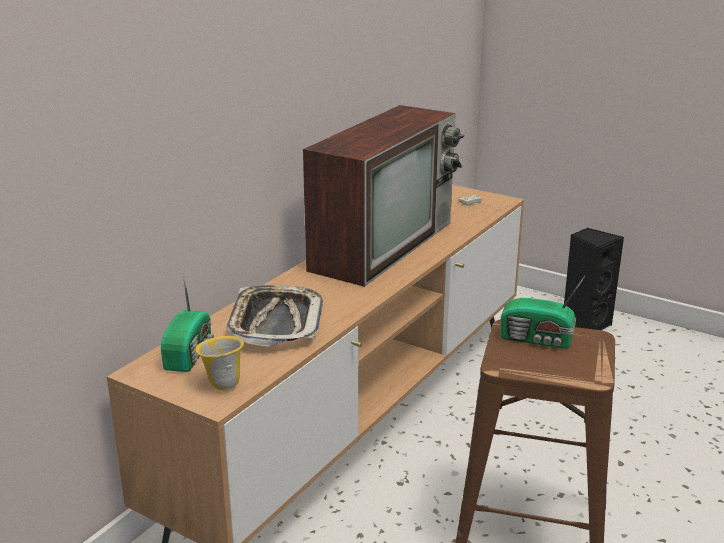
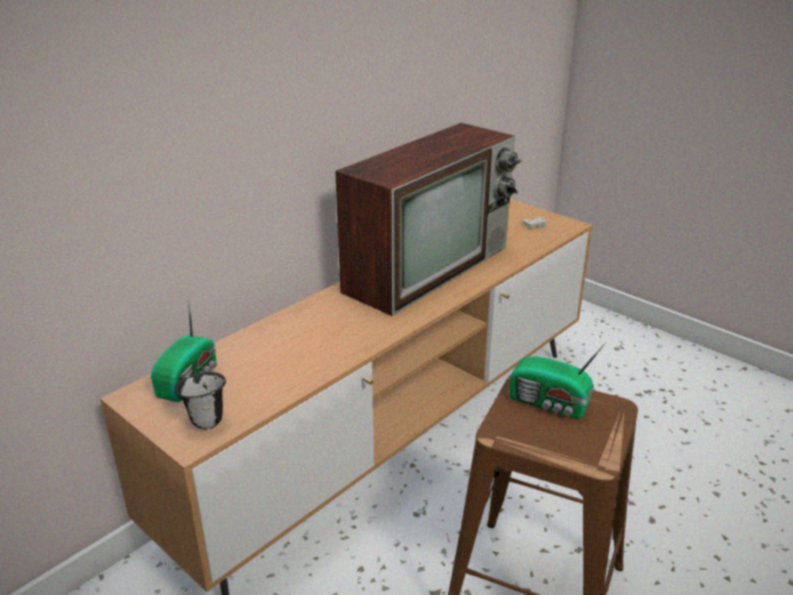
camera: 10 degrees right, 5 degrees up
yellow mug [195,336,244,390] -> black mug [174,372,226,429]
tray [227,285,323,347] -> none
black speaker [564,228,624,330] -> none

